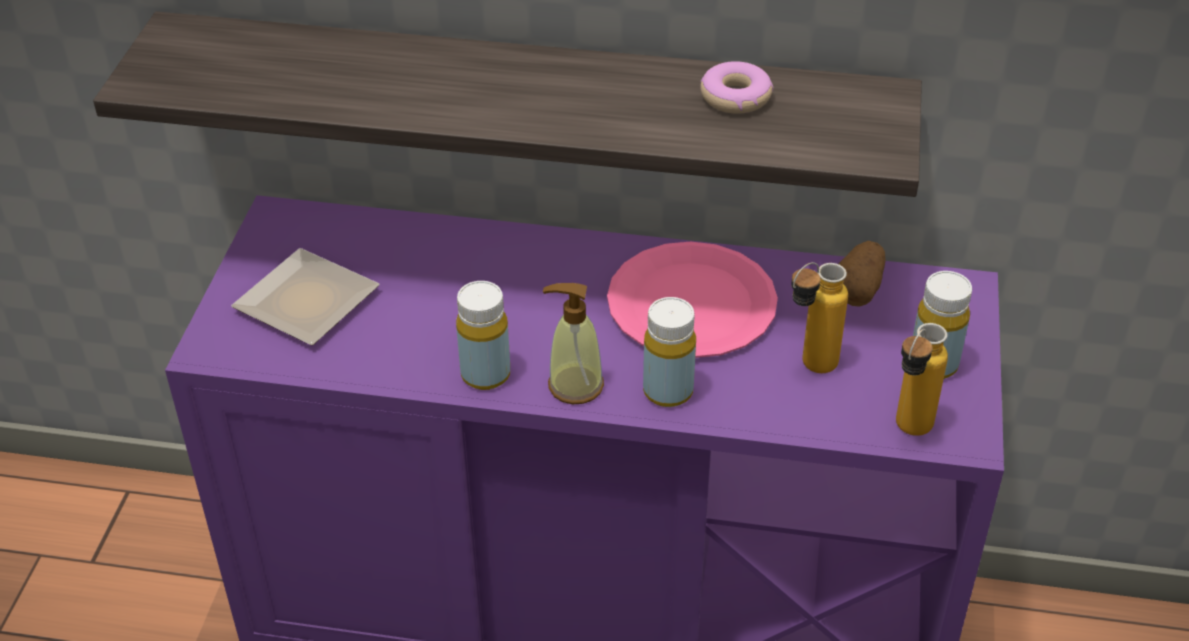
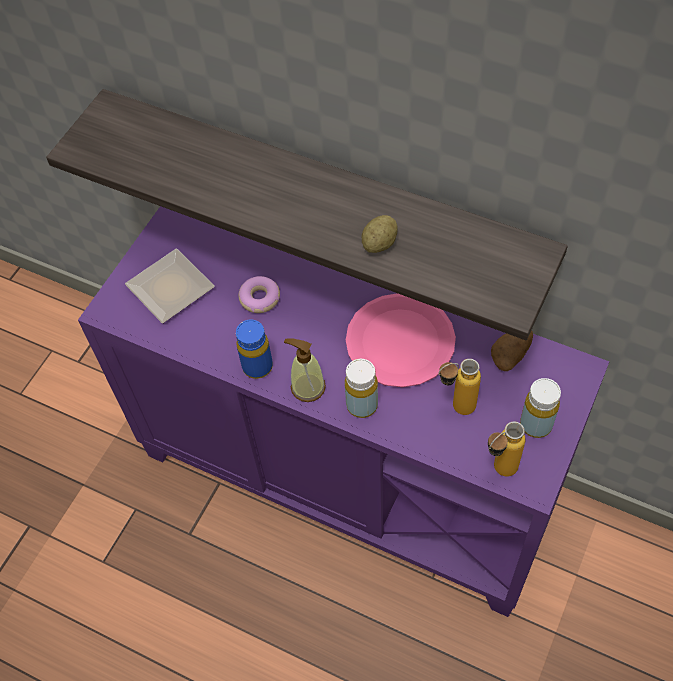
camera: 20 degrees right, 15 degrees up
yellow bottle [456,281,510,390] -> blue bottle [236,320,273,379]
donut [700,61,773,114] -> donut moved to [238,276,280,313]
none -> potato [362,215,397,253]

